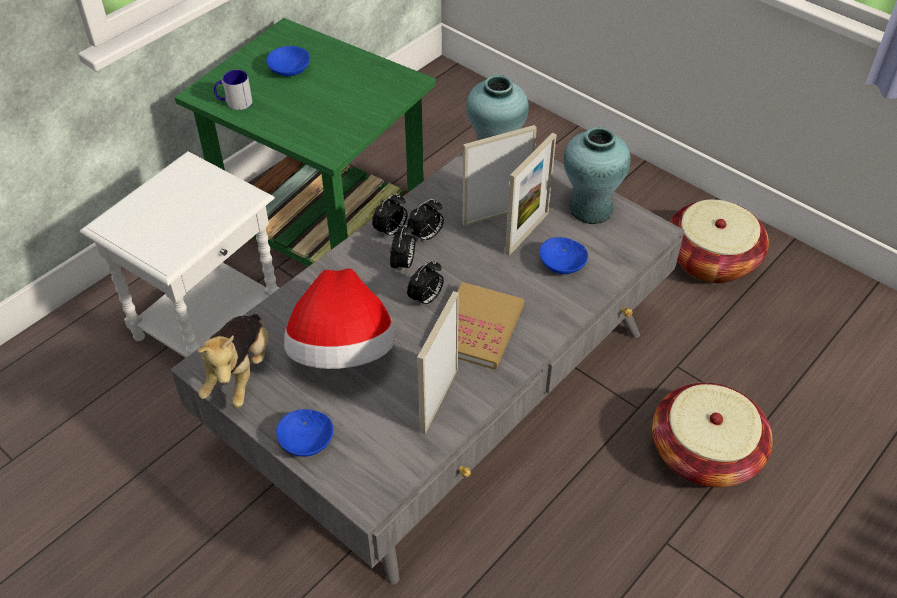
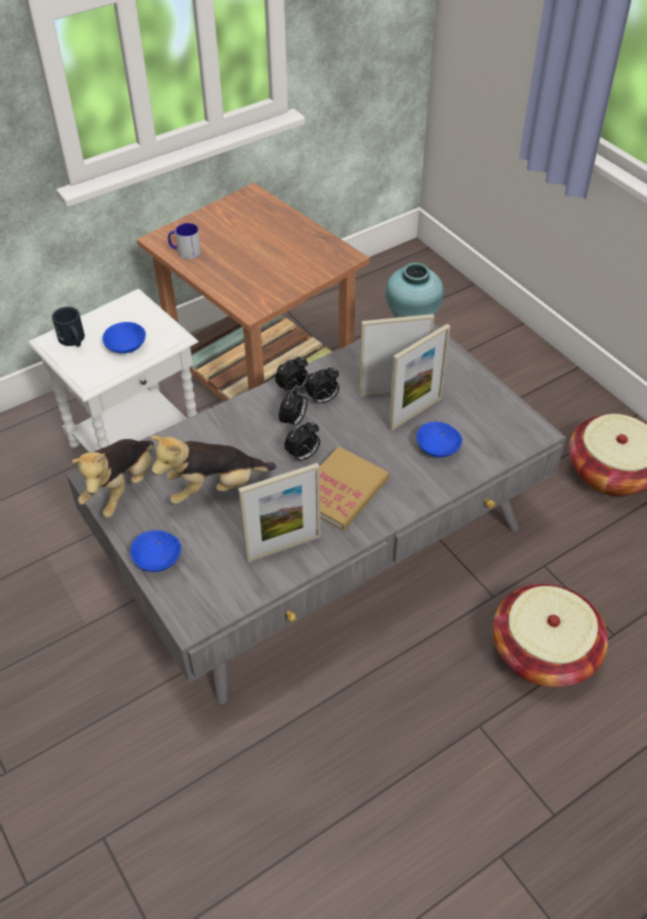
camera: 15 degrees right, 0 degrees up
green side table [174,18,436,266] -> brown side table [137,183,370,402]
blue bowl [266,46,310,76] -> blue bowl moved to [102,322,146,353]
hat [284,268,396,369] -> plush toy [151,435,276,504]
picture frame [417,291,459,434] -> picture frame turned 150 degrees counterclockwise [238,463,320,562]
turquoise vase [564,127,631,224] -> none
none -> black mug [52,307,85,347]

